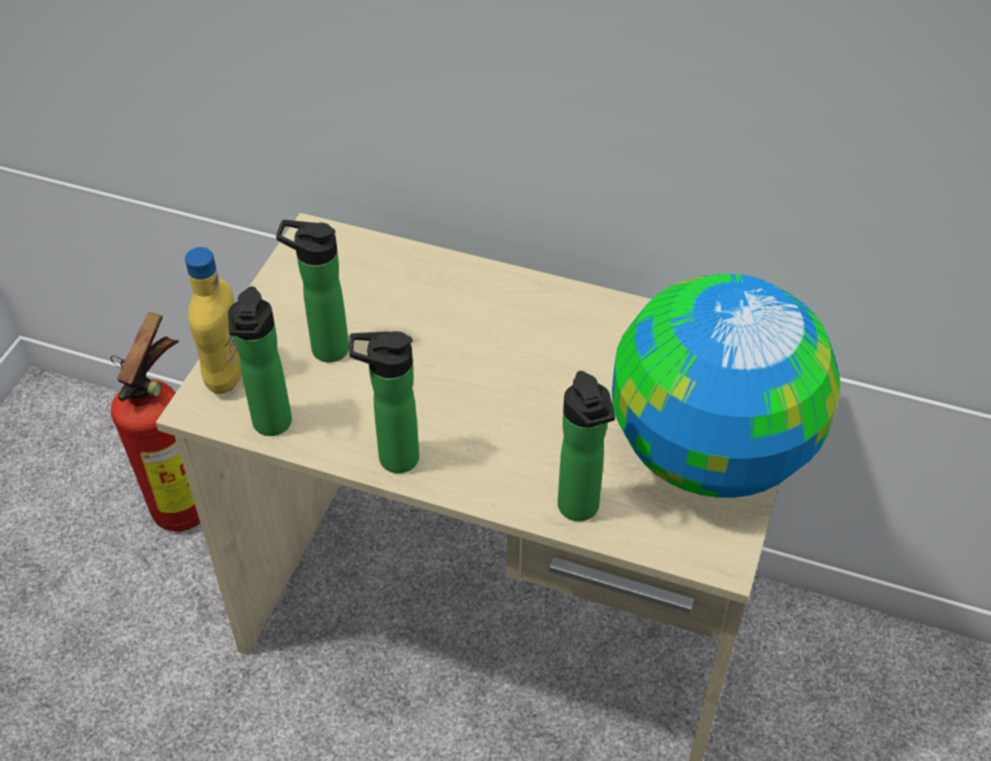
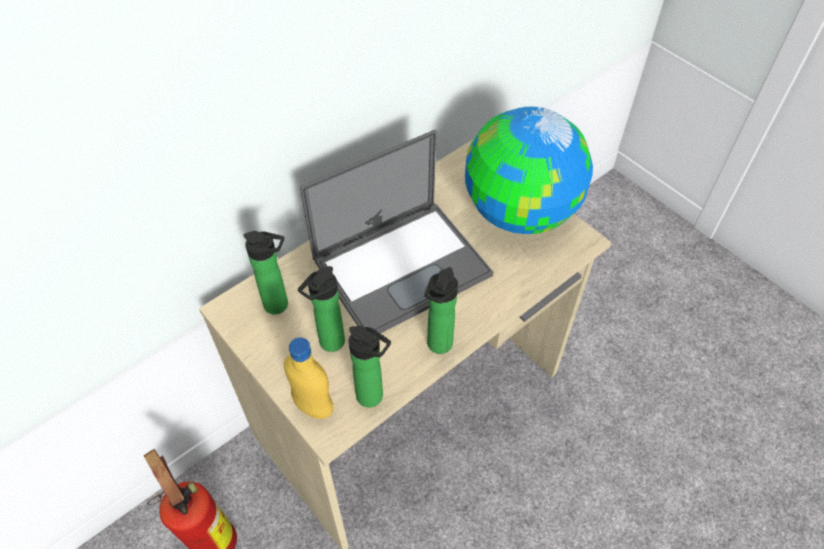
camera: 60 degrees left, 5 degrees up
bottle [558,371,615,521] -> bottle moved to [243,231,288,314]
none -> laptop [300,129,493,333]

